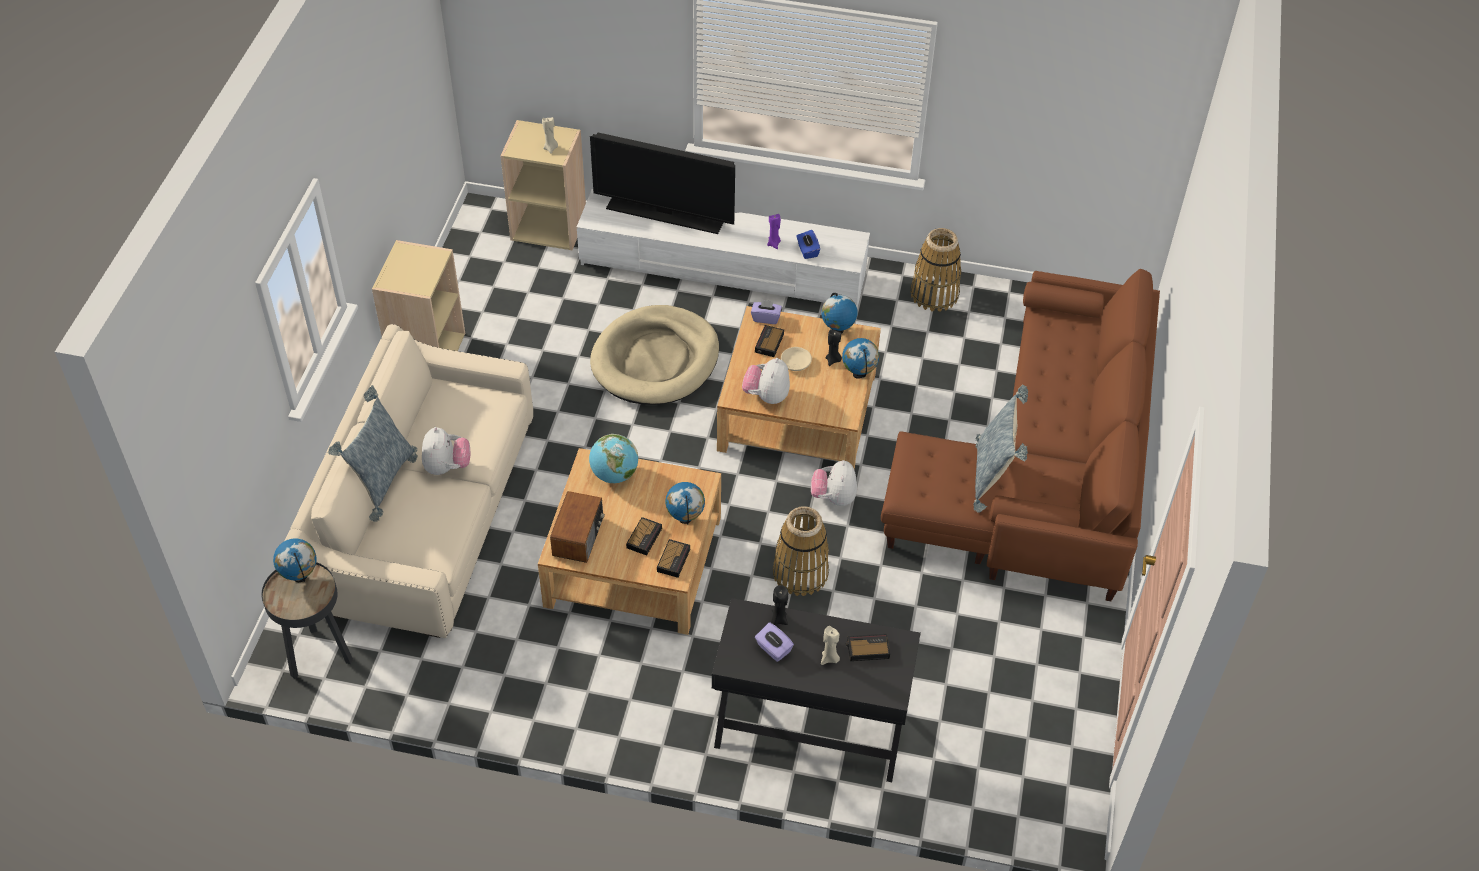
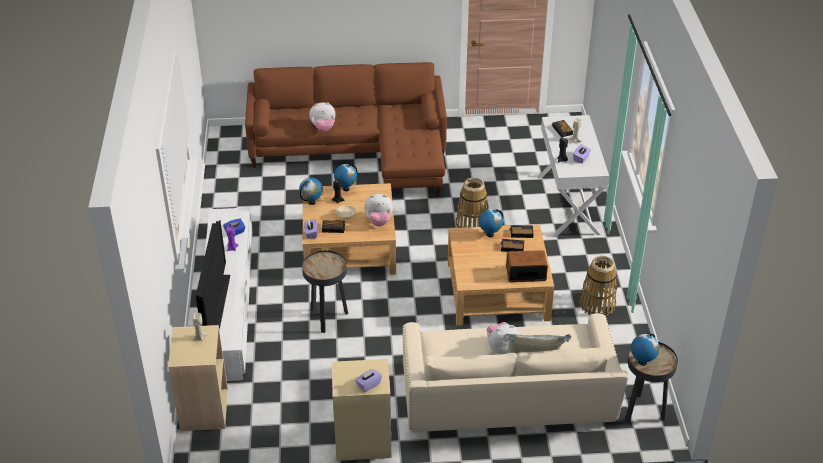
camera: 105 degrees left, 10 degrees down
globe [589,434,638,483] -> none
beige dog bed [590,305,719,405] -> black side table [302,250,348,333]
black console table [712,598,921,782] -> white console table [537,115,609,237]
plush toy [811,460,857,506] -> plush toy moved to [309,102,335,132]
basket [911,228,961,312] -> basket moved to [580,256,617,316]
pillow [973,384,1028,513] -> none
none -> purple tissue box [355,369,382,392]

